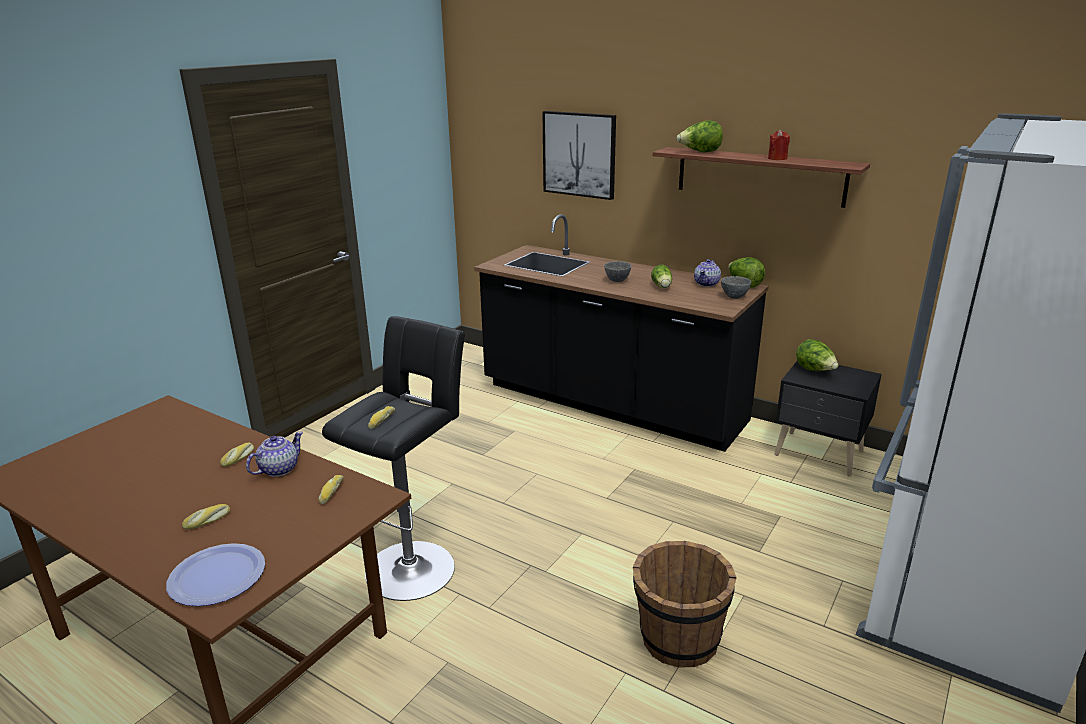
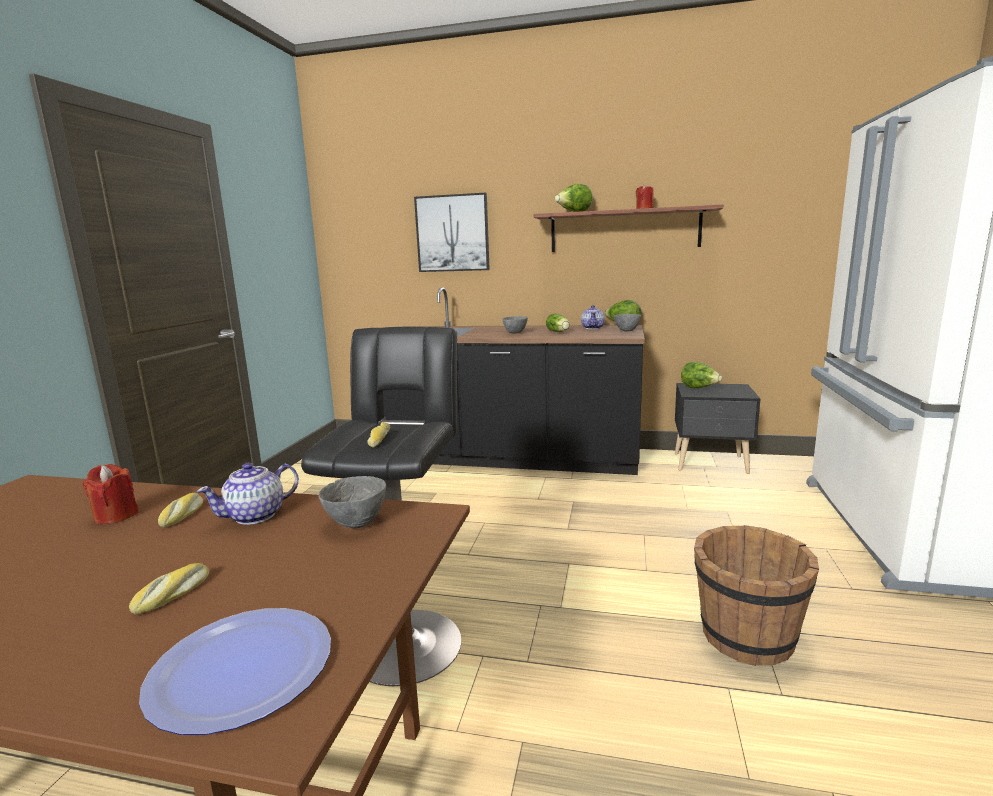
camera: 20 degrees left, 10 degrees down
teapot [246,431,303,477] -> teapot turned 150 degrees counterclockwise [197,463,299,525]
bread [319,475,343,504] -> grey bowl [318,476,386,528]
none -> red candle [83,464,139,525]

